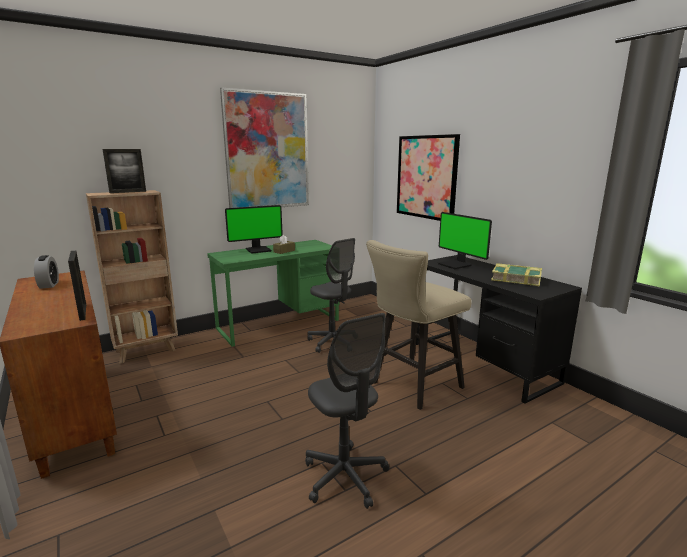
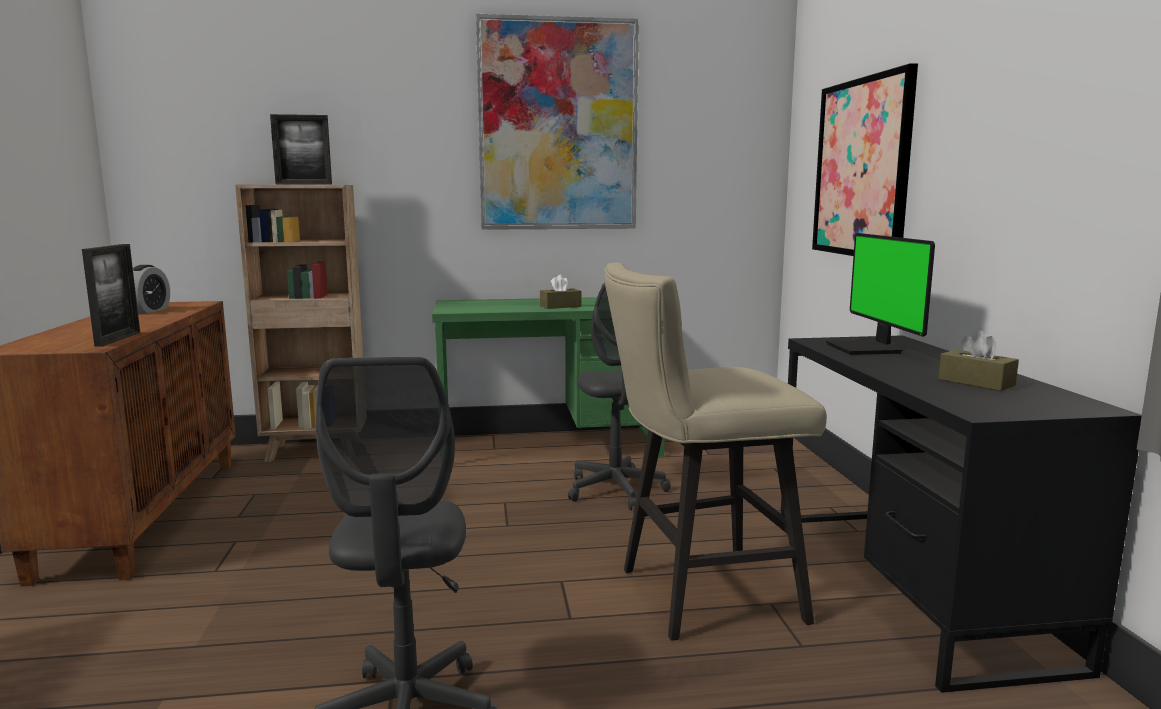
camera: 25 degrees right, 5 degrees down
monitor [225,205,283,254] -> none
book [491,263,542,286] -> brown tissue box [938,331,1019,391]

